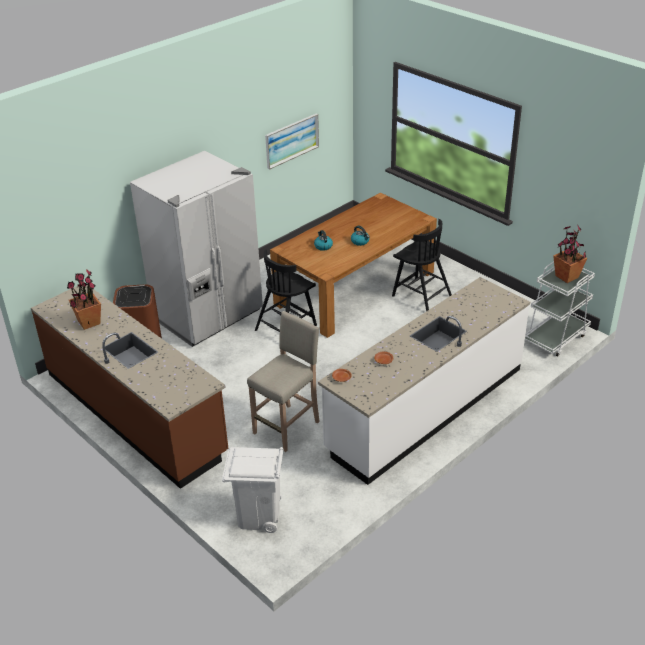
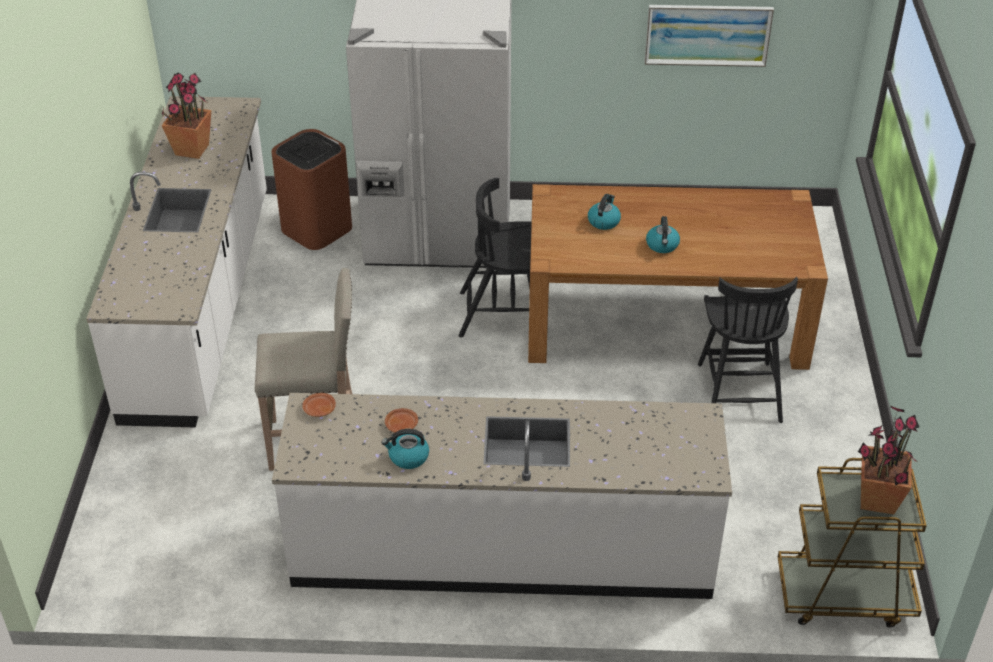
camera: 45 degrees right, 5 degrees up
brown counter [31,285,228,489] -> white counter [86,96,267,428]
white trash can [222,447,284,533] -> none
white cart [525,261,595,357] -> brown cart [778,458,927,627]
none -> kettle [382,429,429,469]

